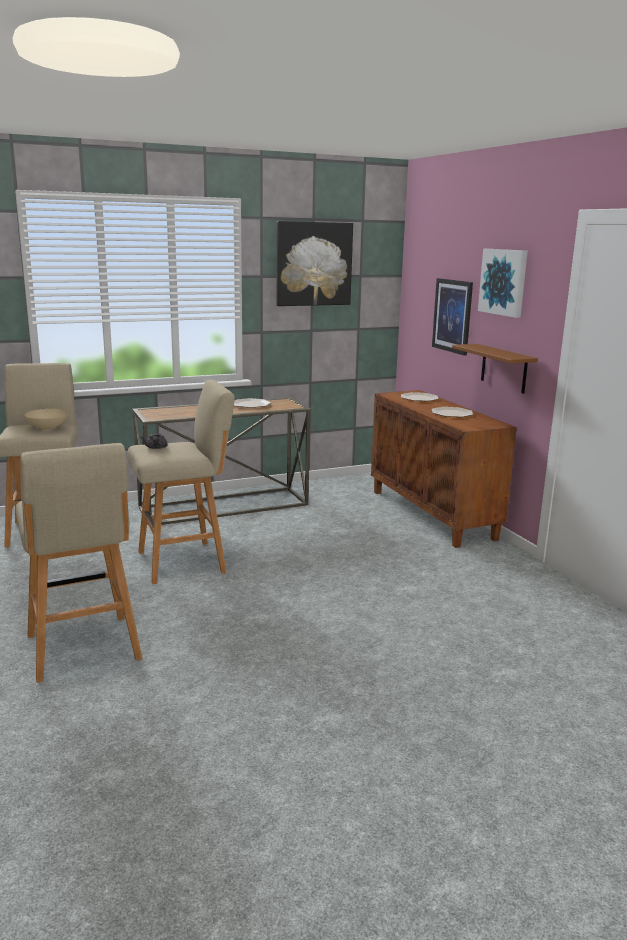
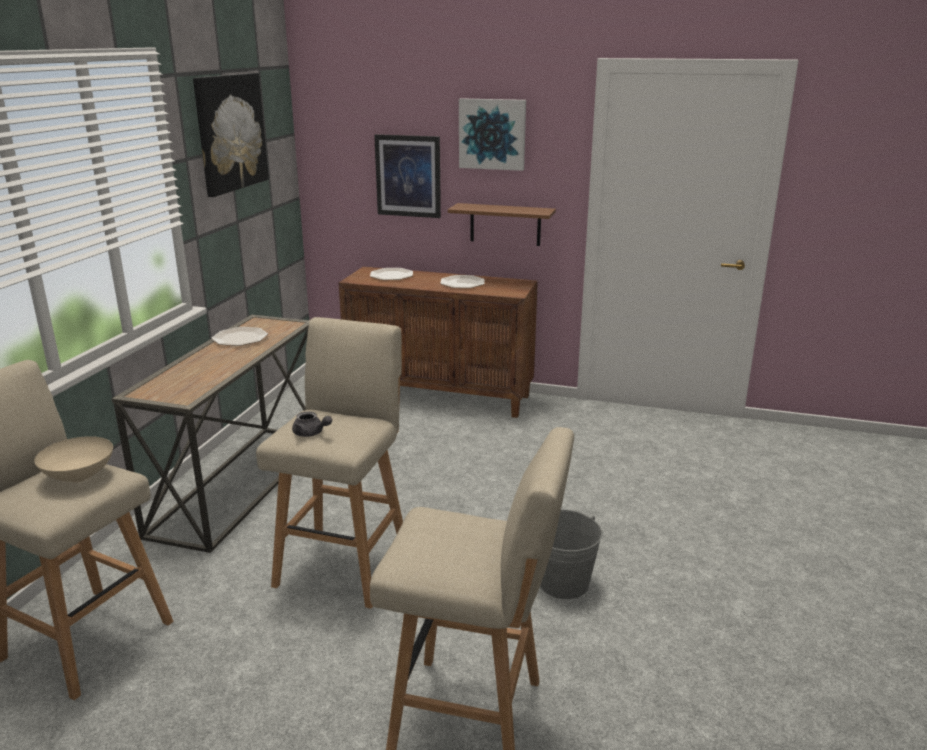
camera: 50 degrees left, 5 degrees up
none -> grey bucket [540,509,602,599]

